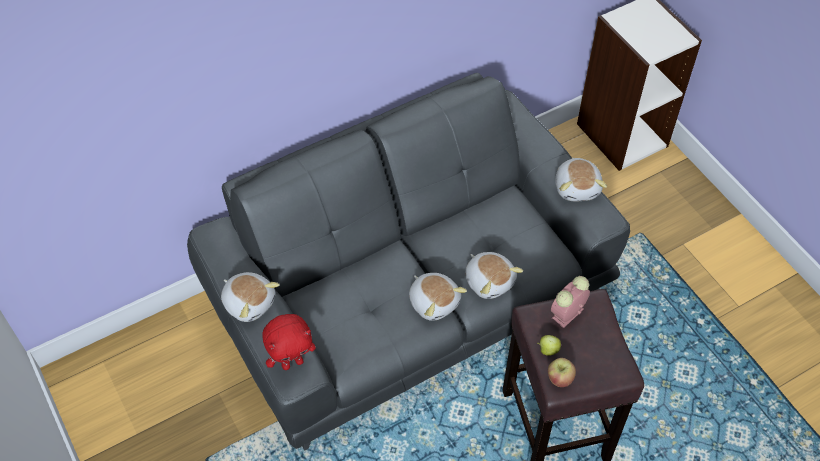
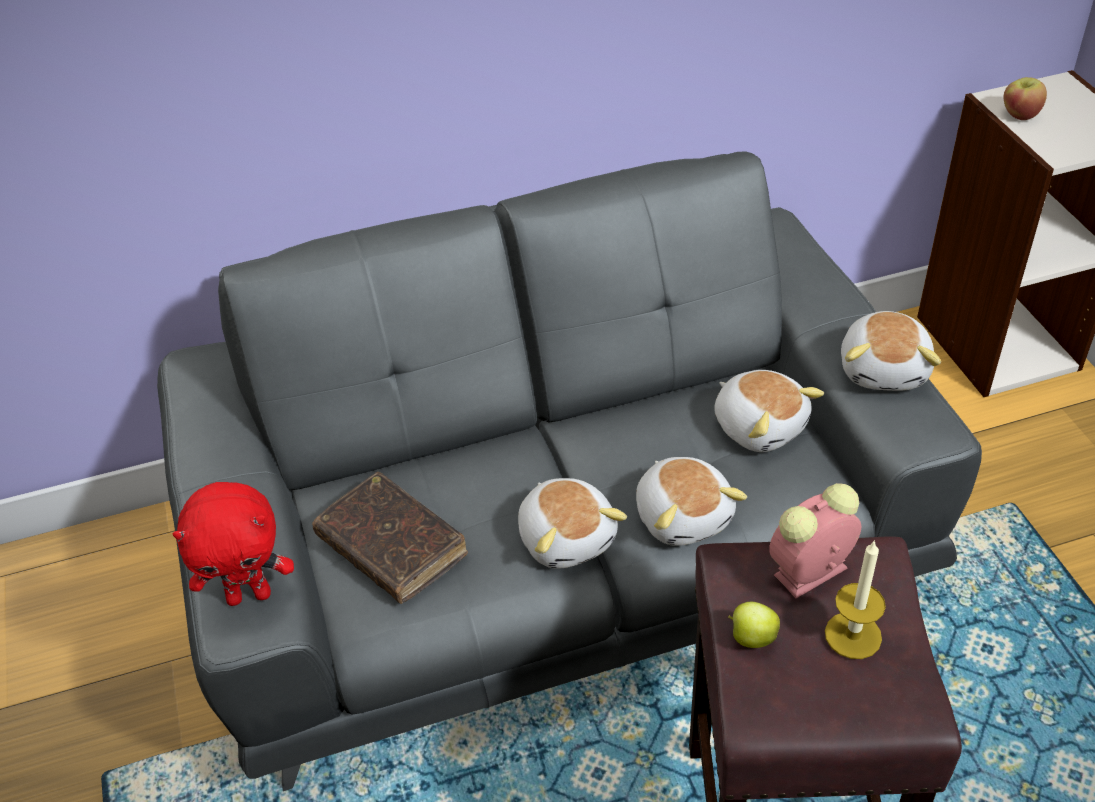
camera: 15 degrees right, 10 degrees down
plush toy [221,272,280,322] -> plush toy moved to [714,370,824,452]
apple [548,358,576,387] -> apple moved to [1004,77,1047,120]
none -> brown book [312,472,468,604]
none -> candle [825,540,886,659]

